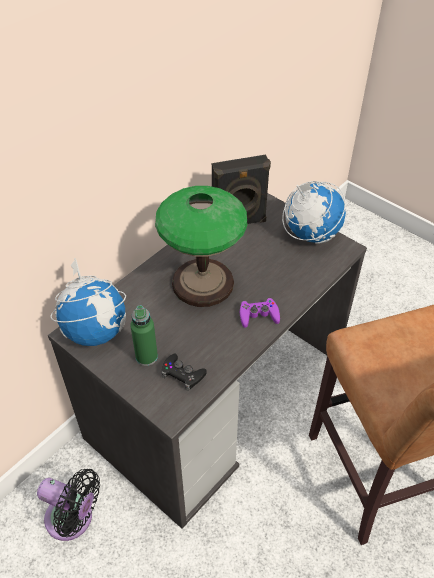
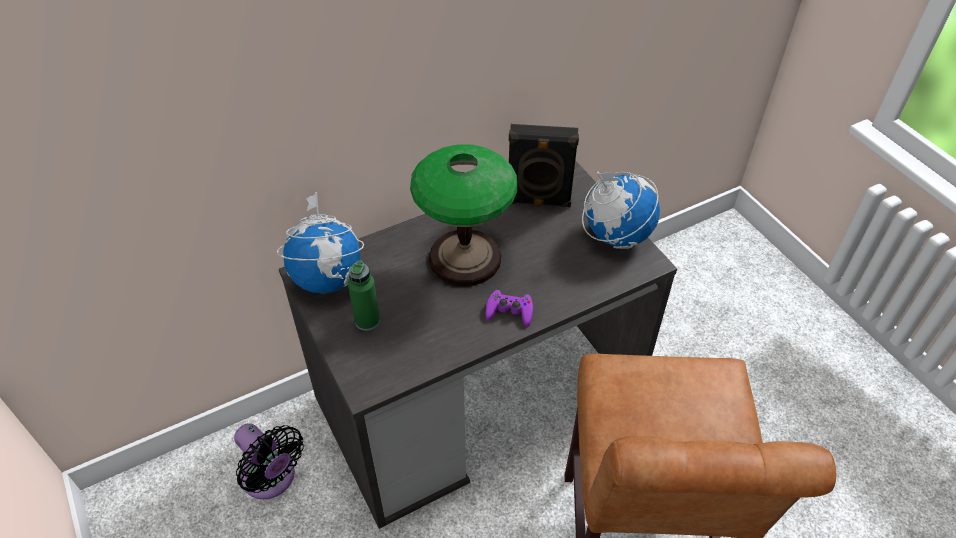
camera: 20 degrees right, 0 degrees up
black game controller [161,354,207,391] -> none

